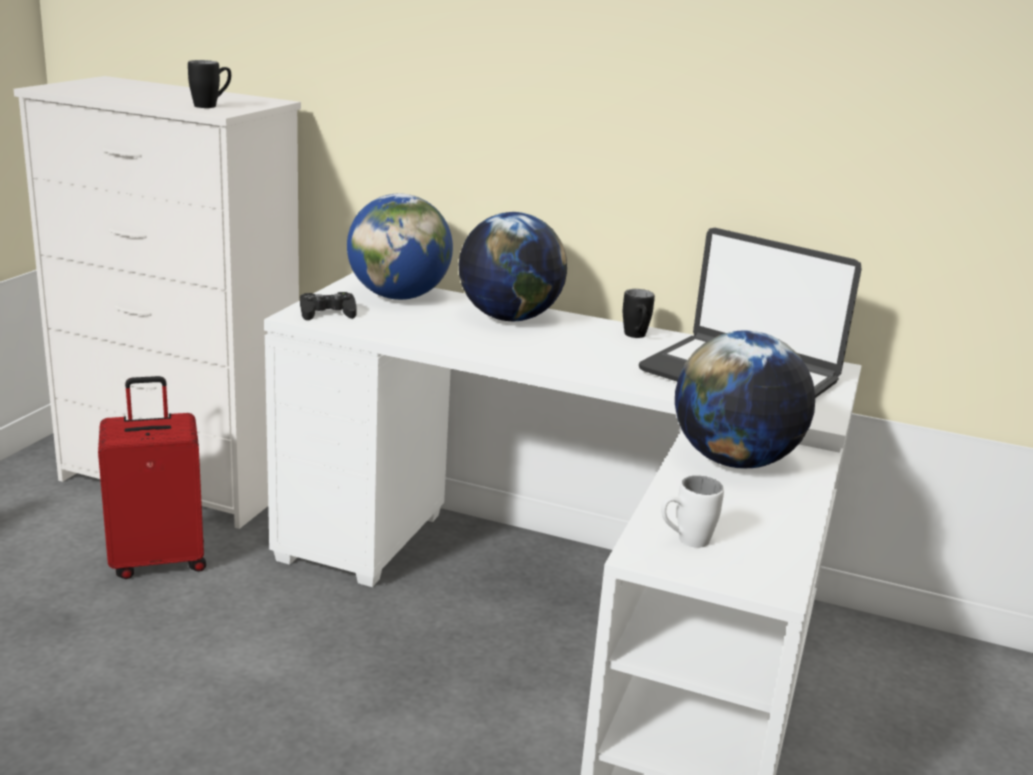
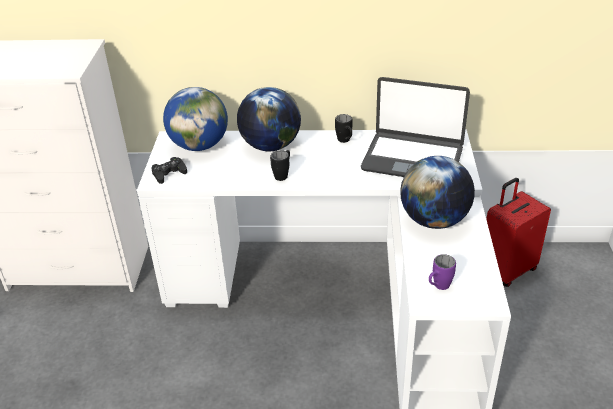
camera: 15 degrees left, 15 degrees up
red suitcase [98,376,206,579] -> red suitcase moved to [486,178,551,287]
black mug [188,60,231,108] -> black mug moved to [270,150,290,181]
white mug [661,476,724,548] -> purple mug [429,254,456,290]

